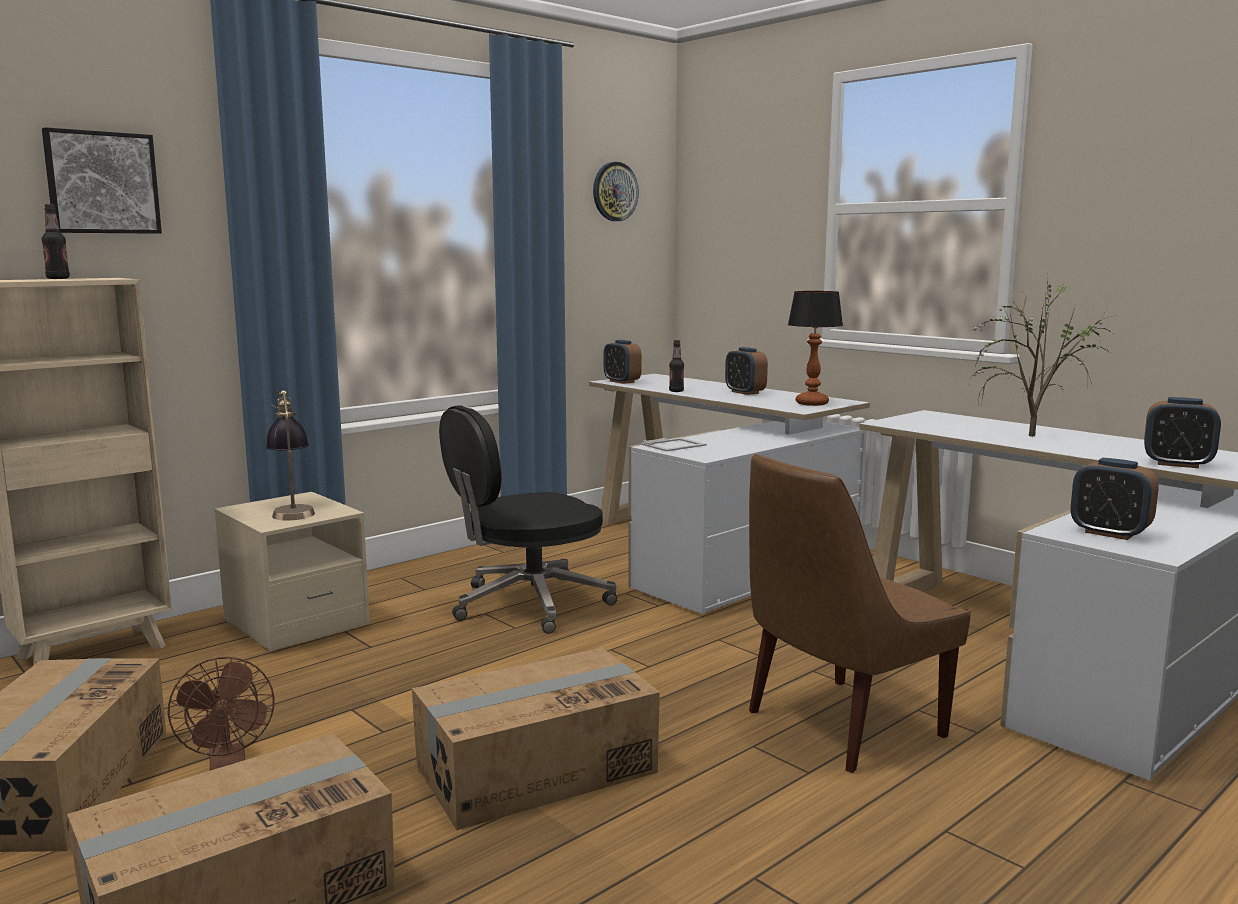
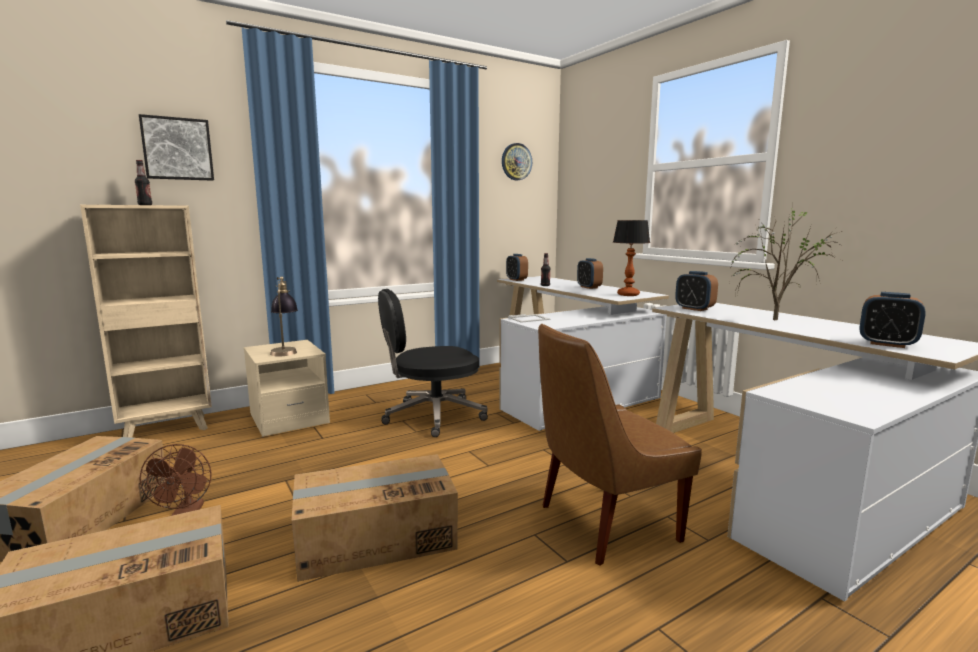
camera: 10 degrees right, 0 degrees up
alarm clock [1071,458,1159,540] -> alarm clock moved to [675,271,718,311]

